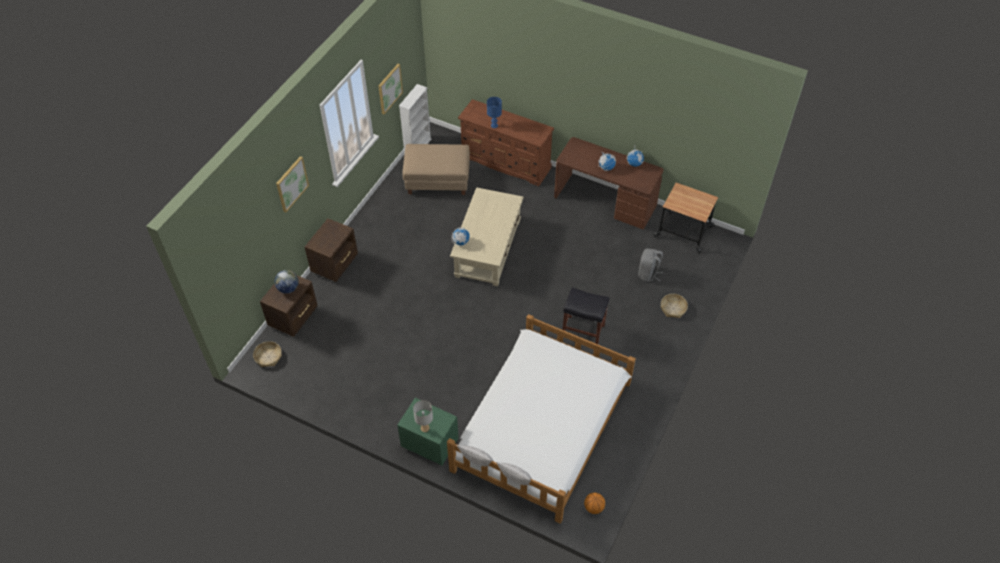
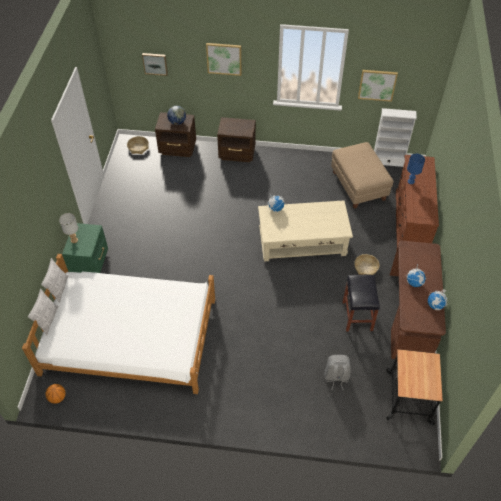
camera: 70 degrees right, 0 degrees up
black stool [563,287,610,344] -> black stool moved to [342,275,380,332]
basket [661,294,688,318] -> basket moved to [354,254,380,275]
none -> picture [142,53,168,76]

